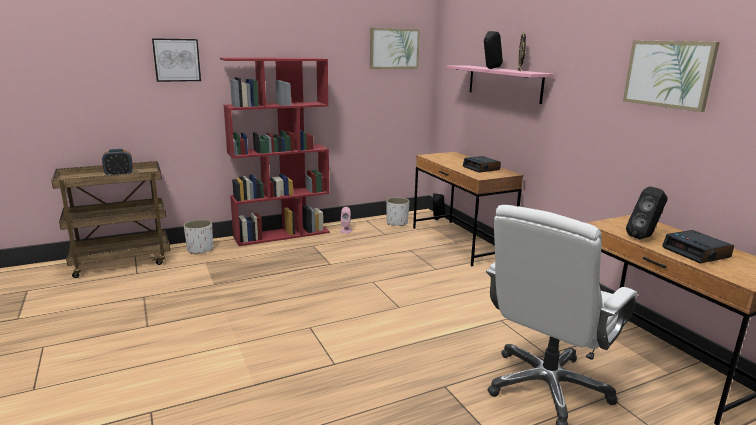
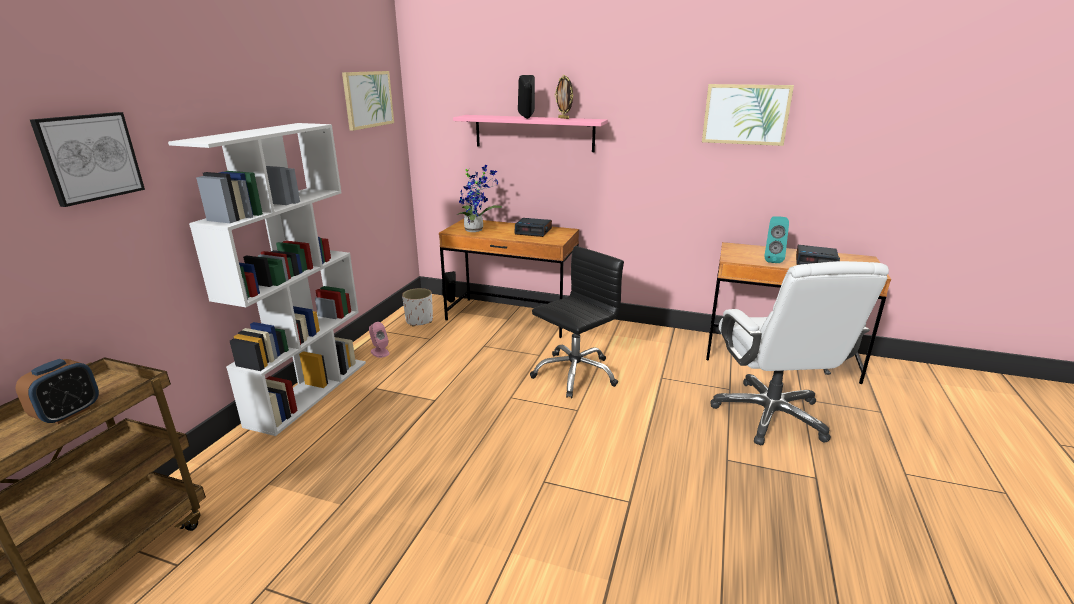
camera: 45 degrees left, 5 degrees up
white planter [184,219,213,255] -> none
red bookcase [220,57,330,246] -> white bookcase [168,123,366,436]
black speaker [626,186,668,239] -> turquoise speaker [764,216,789,263]
none -> potted plant [457,165,502,232]
none -> black office chair [530,246,624,398]

